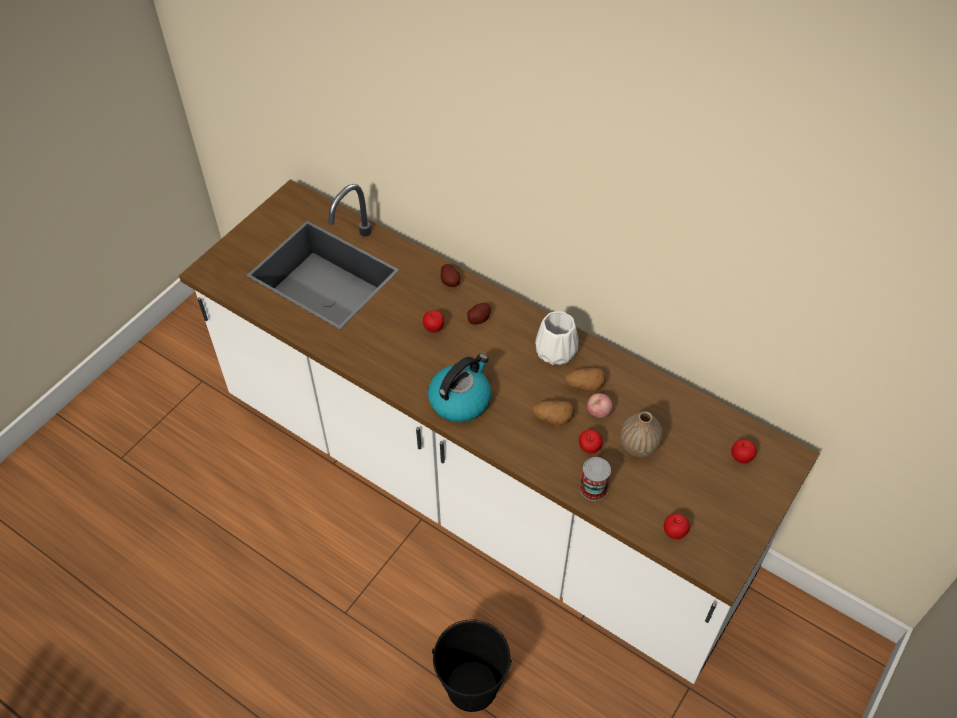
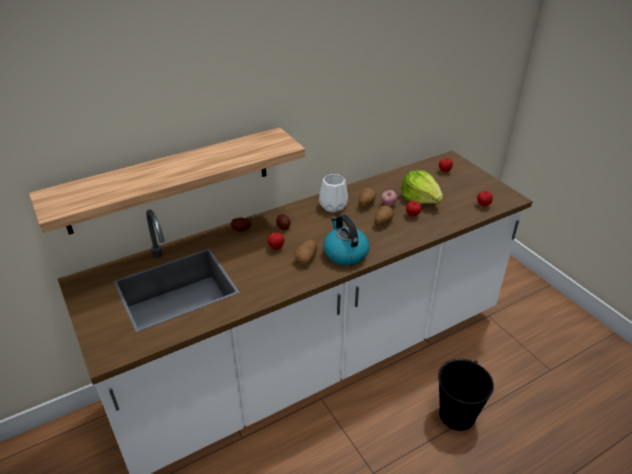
camera: 65 degrees left, 15 degrees down
can [580,457,611,501] -> none
vase [620,411,662,457] -> lettuce [401,170,443,204]
none -> shelf [29,127,305,235]
none -> potato [294,240,317,265]

